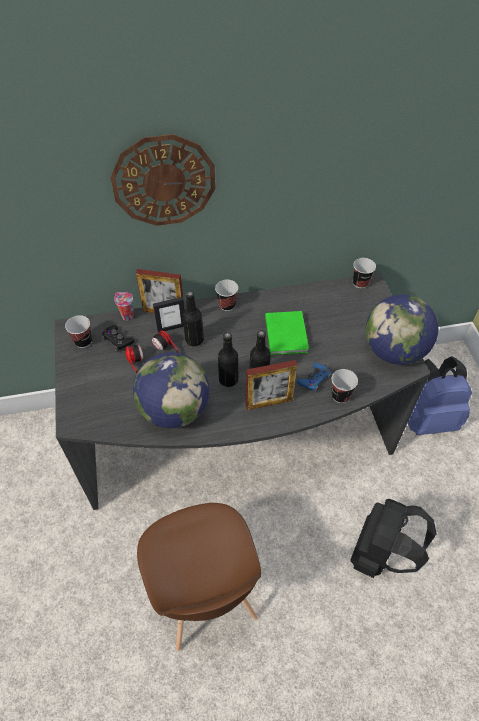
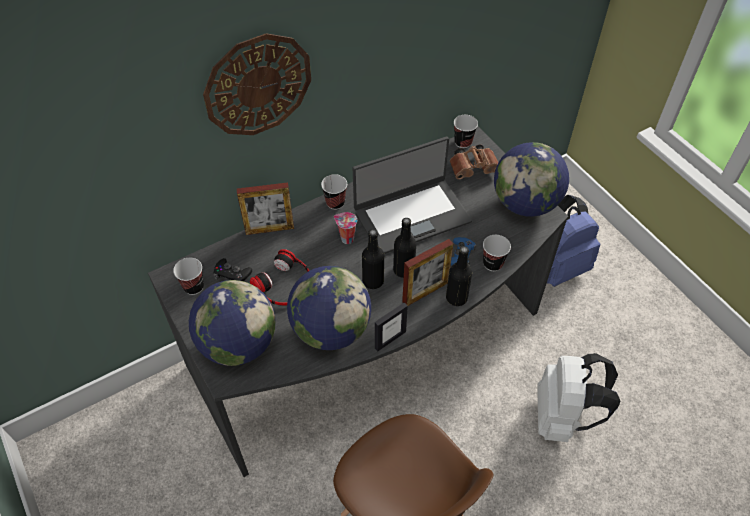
camera: 20 degrees left, 0 degrees up
cup [114,292,133,321] -> cup moved to [334,212,357,244]
picture frame [153,297,185,333] -> picture frame moved to [375,303,408,351]
black bottle [183,291,204,346] -> black bottle moved to [446,246,472,306]
green book [265,311,309,355] -> laptop [353,137,472,254]
black backpack [350,499,437,578] -> white backpack [537,353,620,442]
none -> globe [189,280,276,366]
none -> brown binoculars [450,145,499,180]

